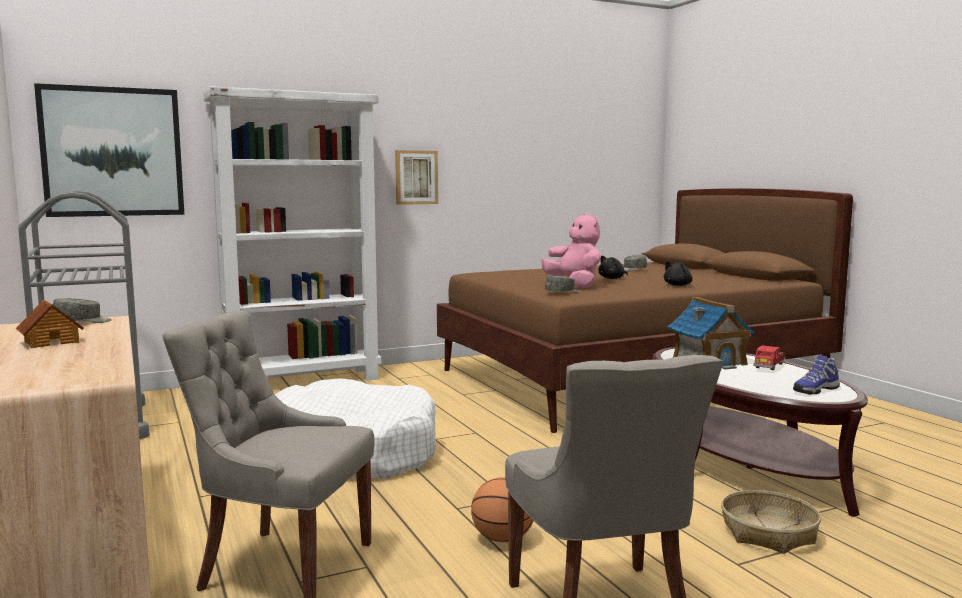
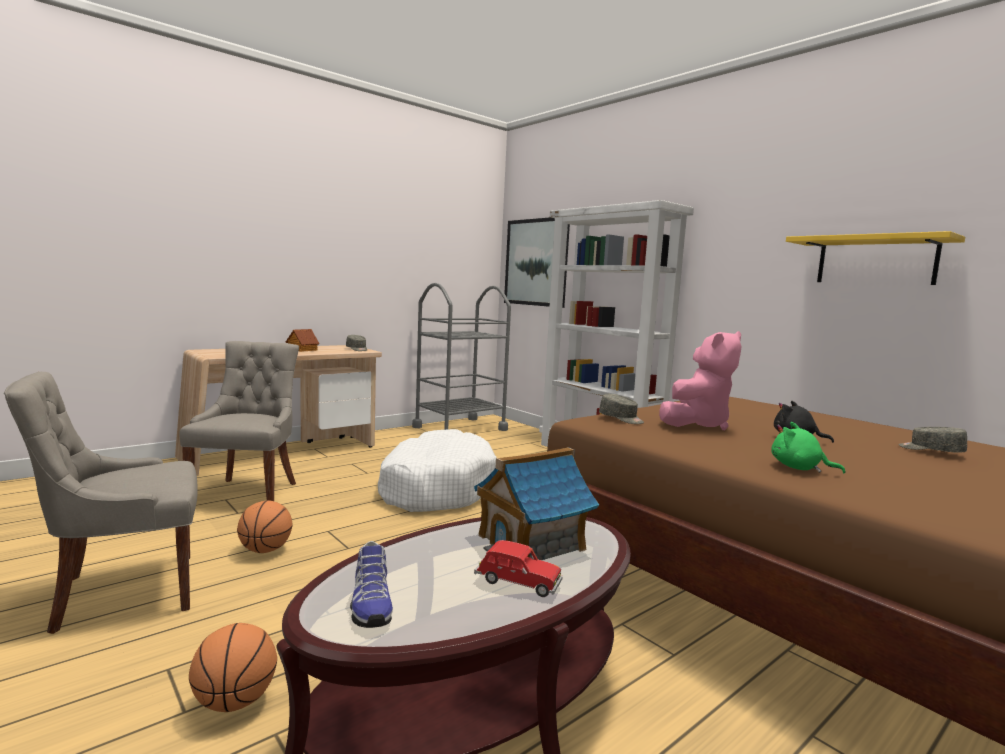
camera: 75 degrees right, 0 degrees up
picture [395,150,438,205] -> none
black plush toy [664,261,692,286] -> green plush toy [771,422,845,473]
basket [721,490,821,554] -> basketball [189,623,277,712]
shoe [793,355,840,395] -> shoe turned 150 degrees counterclockwise [350,541,393,628]
none -> yellow shelf [786,231,965,285]

